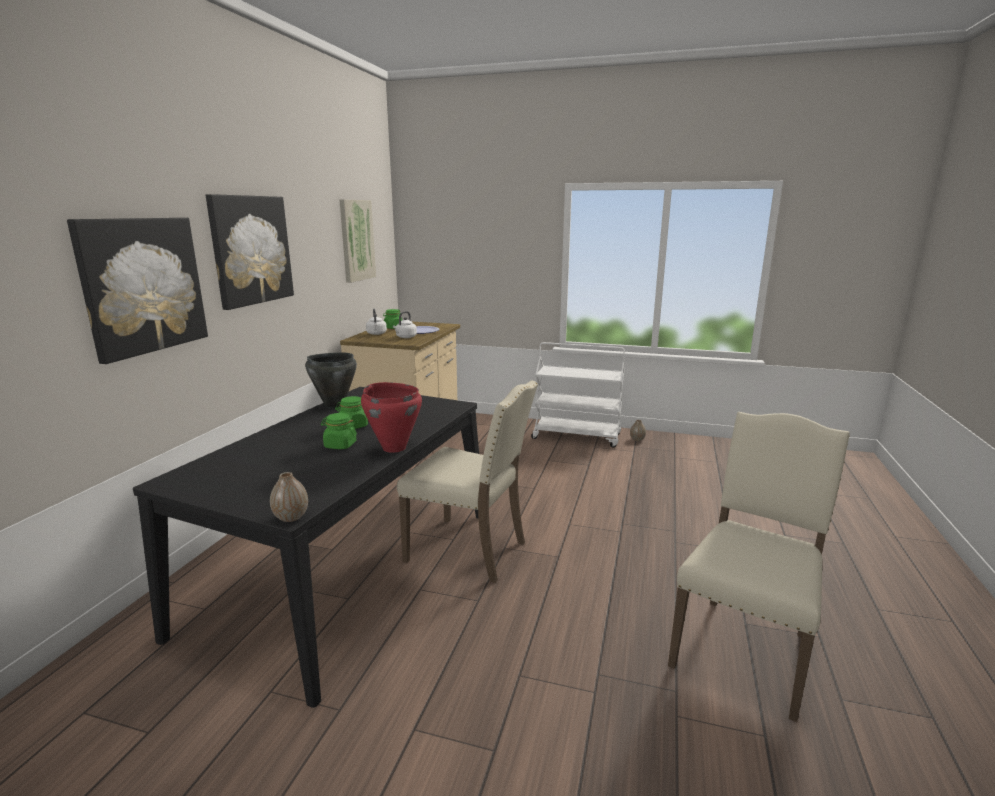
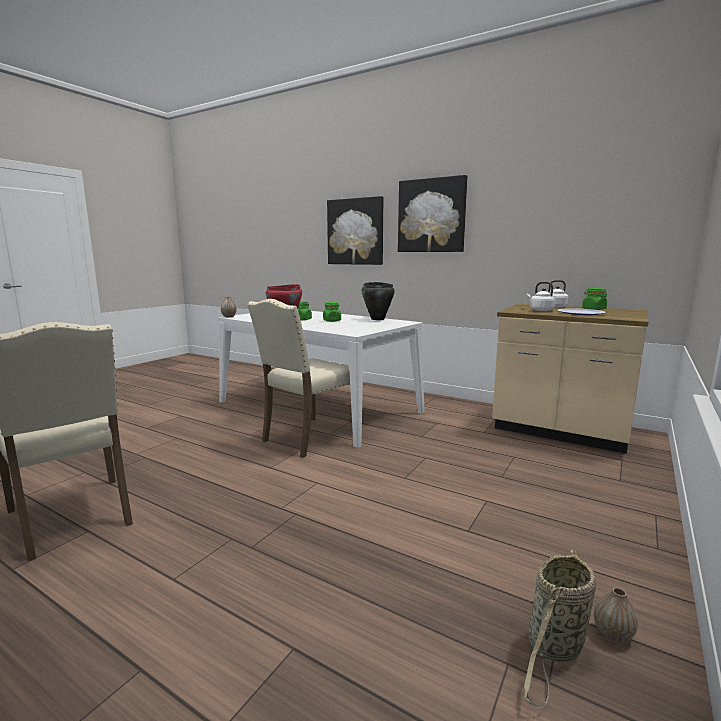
camera: 105 degrees right, 5 degrees down
black dining table [133,387,479,708] -> white dining table [218,311,425,448]
picture [339,199,376,283] -> none
white cart [531,342,625,448] -> none
none -> basket [523,549,596,708]

